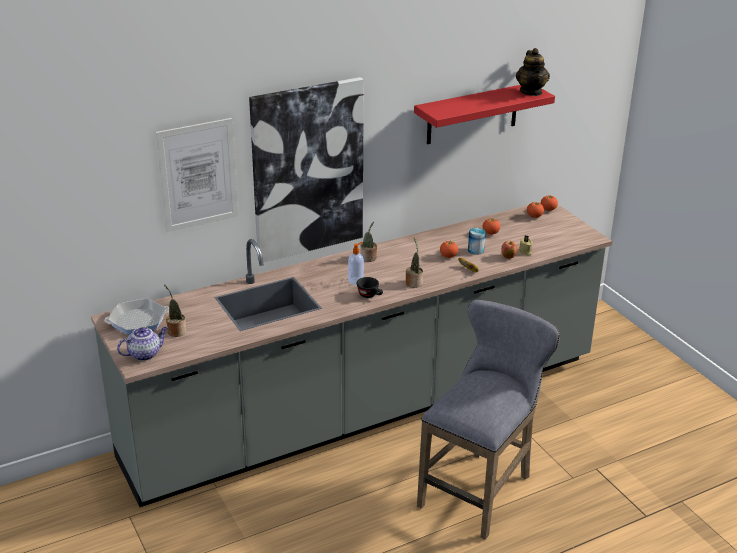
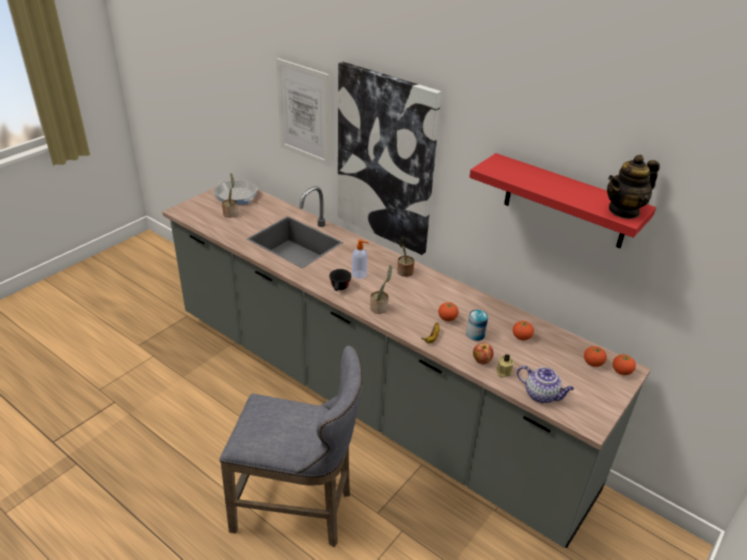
camera: 65 degrees right, 5 degrees up
teapot [117,327,167,361] -> teapot moved to [517,366,574,403]

